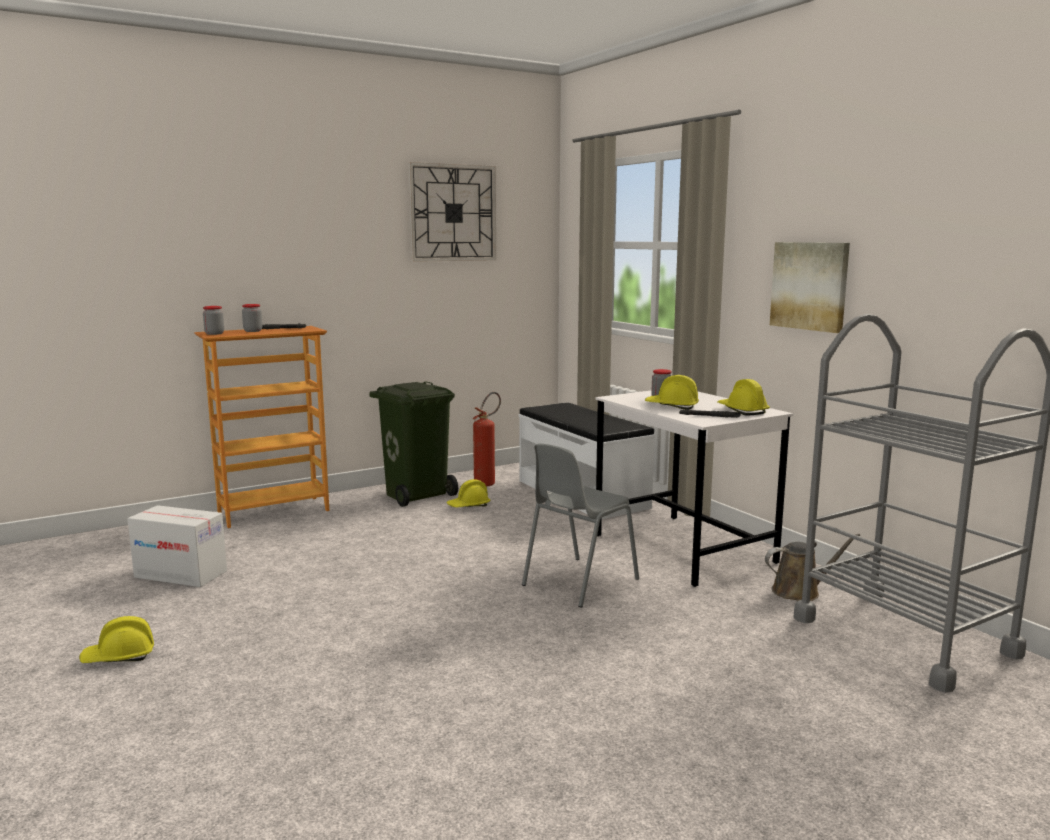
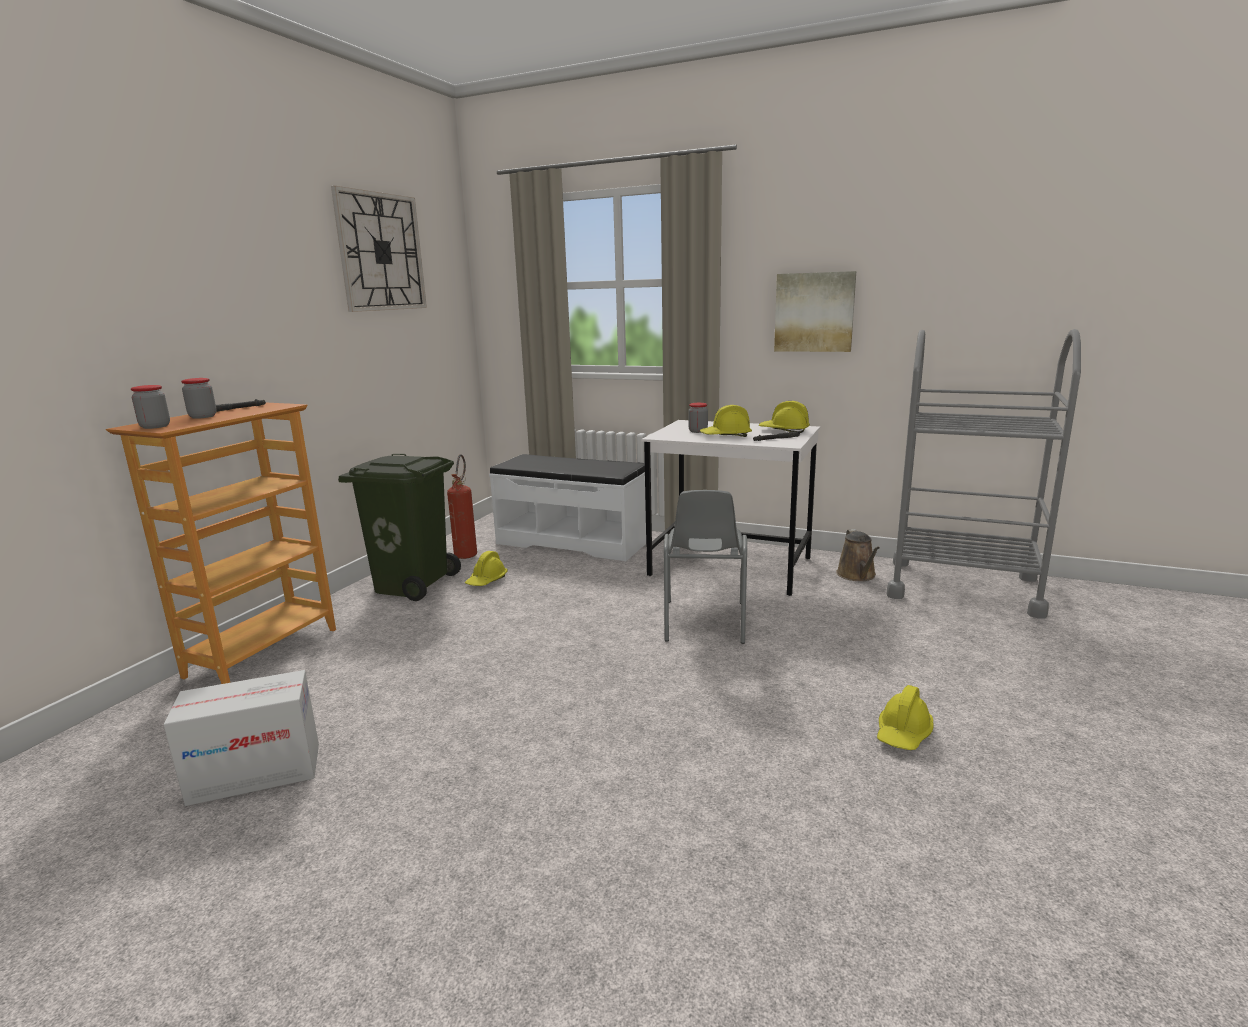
camera: 35 degrees left, 5 degrees up
yellow hard hat [79,616,154,663] -> yellow hard hat moved to [877,685,933,750]
brown watering can [765,533,860,601] -> brown watering can turned 135 degrees clockwise [836,529,880,581]

